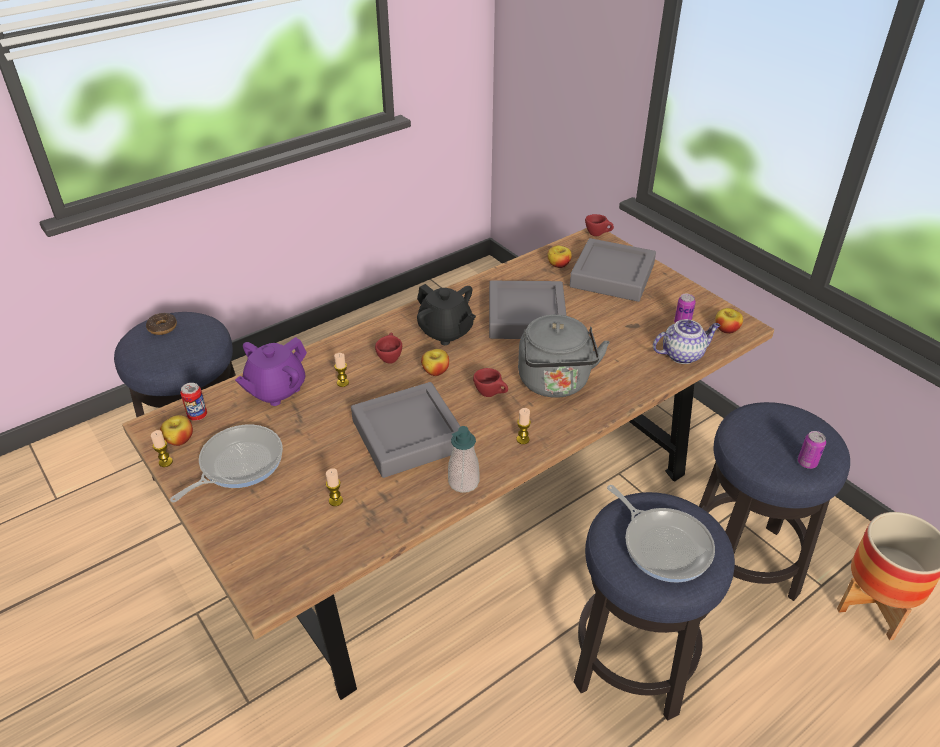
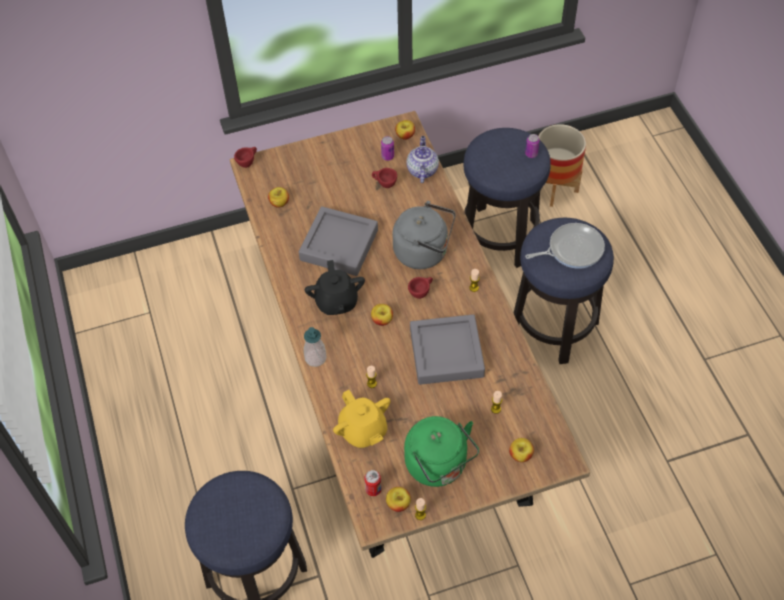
camera: 70 degrees left, 15 degrees up
donut [146,313,177,335] -> none
frying pan [170,424,283,503] -> green kettle [404,416,479,487]
purple teapot [235,337,307,406] -> yellow teapot [333,390,390,448]
red cup [375,333,402,364] -> red cup moved to [372,168,397,188]
black teapot [417,284,476,345] -> black teapot turned 105 degrees clockwise [305,260,365,315]
soap dispenser [448,426,480,493] -> soap dispenser moved to [304,327,327,367]
grey tray [570,238,656,302] -> none
none -> apple [509,438,534,462]

